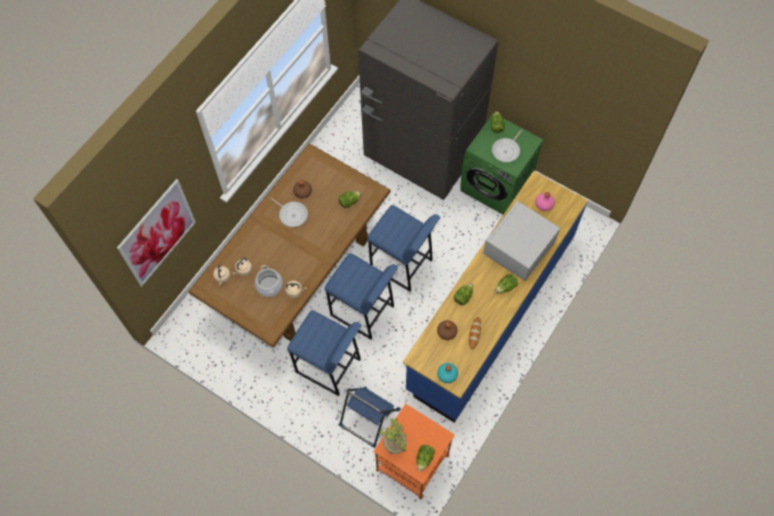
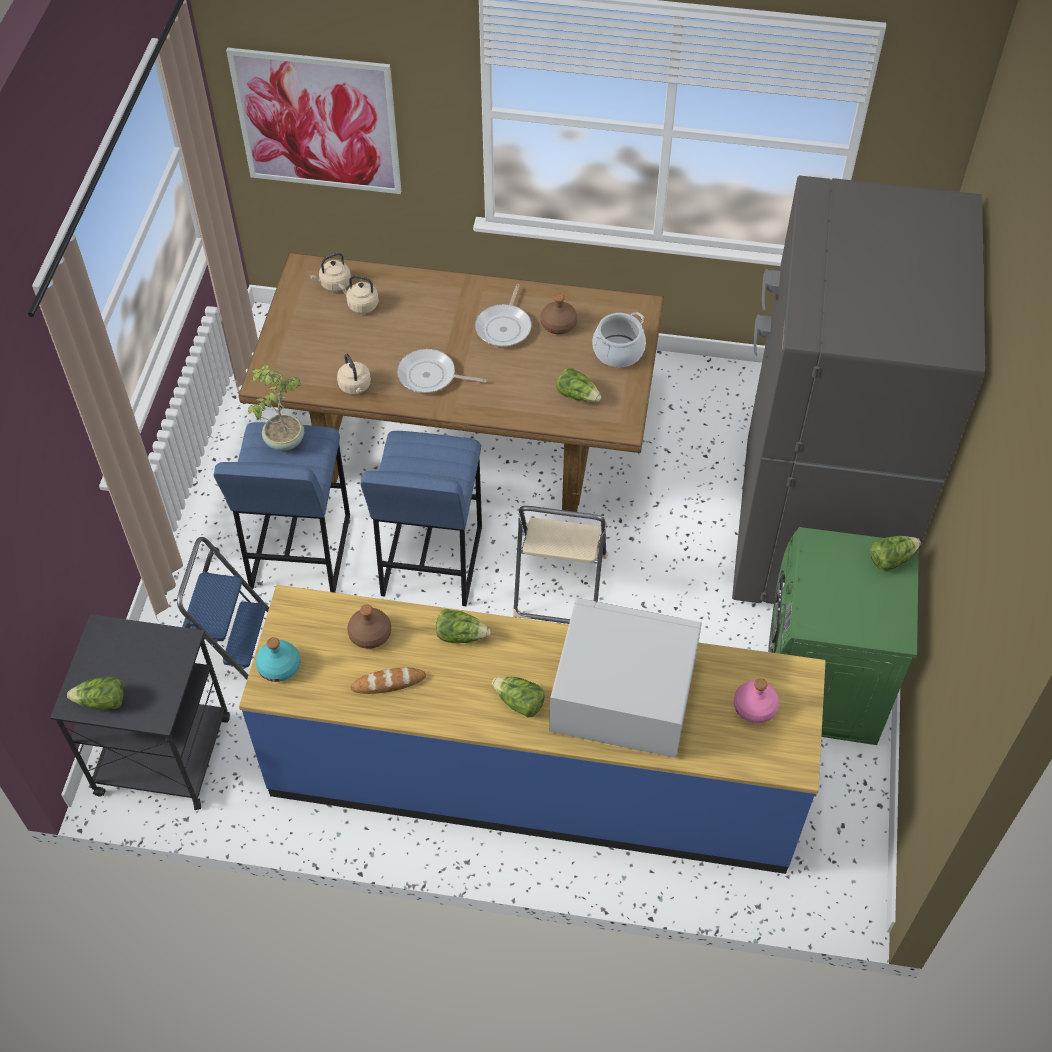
camera: 65 degrees right, 10 degrees down
cooking pot [255,265,283,297] -> cooking pot moved to [592,312,646,367]
blue stool [367,205,441,291] -> beige step ladder [513,506,609,624]
orange cart [373,404,455,500] -> black cart [50,614,230,810]
potted plant [378,419,407,454] -> potted plant moved to [248,364,304,451]
frying pan [492,130,522,162] -> frying pan moved to [397,349,486,393]

